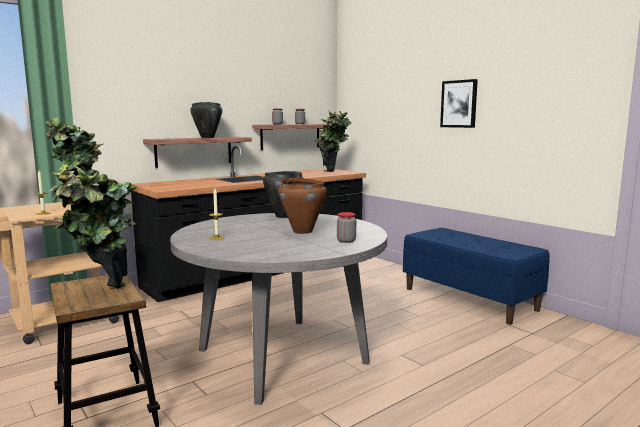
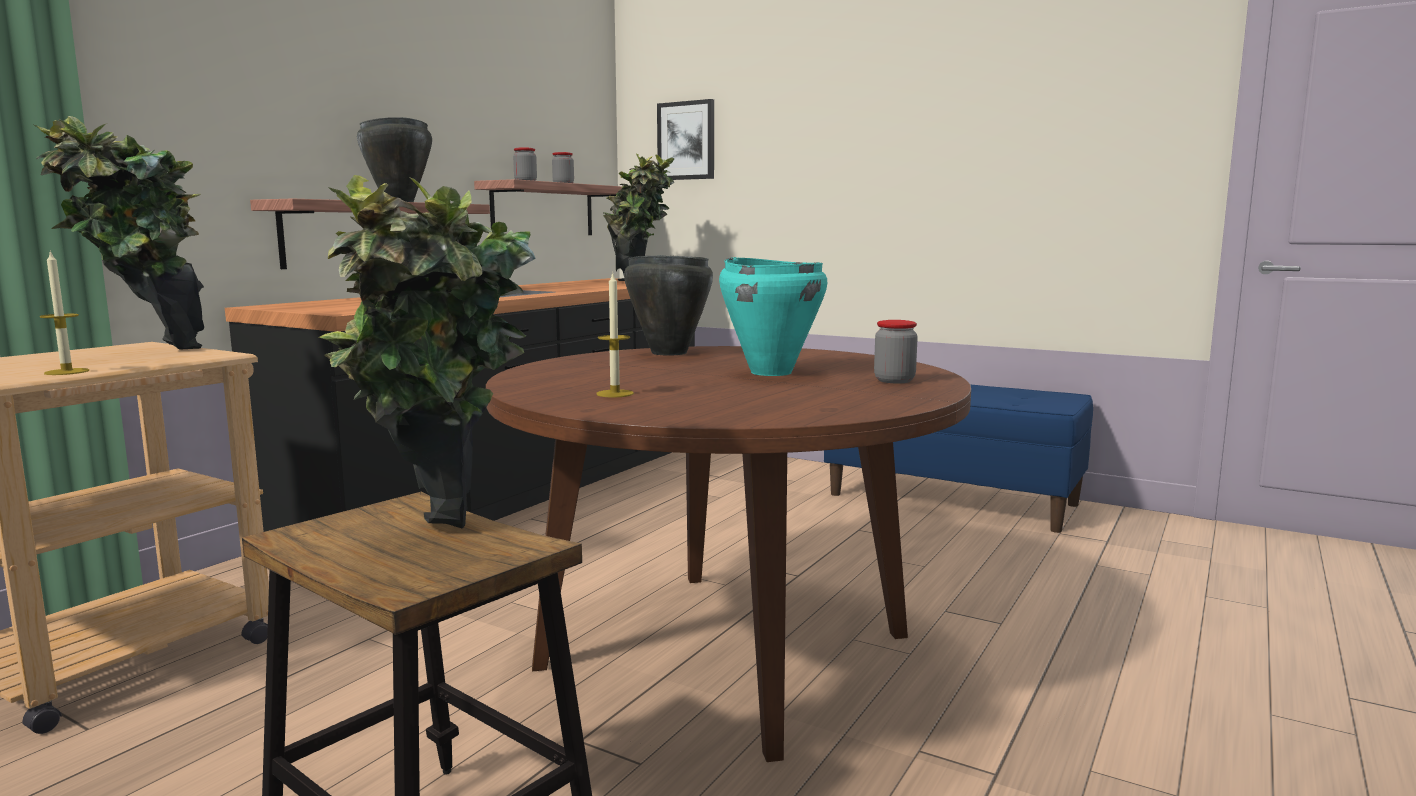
camera: 20 degrees left, 0 degrees up
grey dining table [170,213,387,405] -> brown dining table [486,346,971,762]
brown cooking pot [279,178,327,234] -> turquoise cooking pot [719,257,827,376]
picture [440,79,478,128] -> picture moved to [657,99,714,180]

